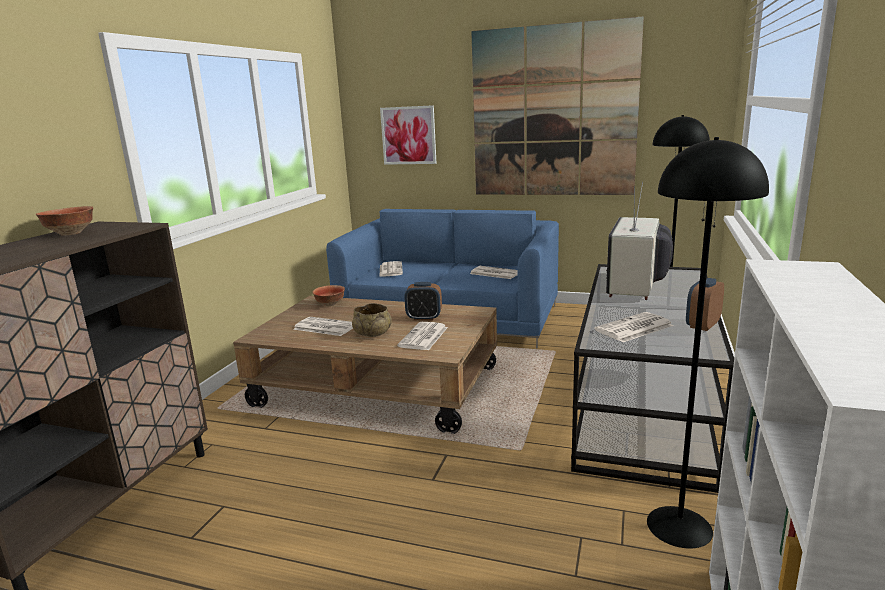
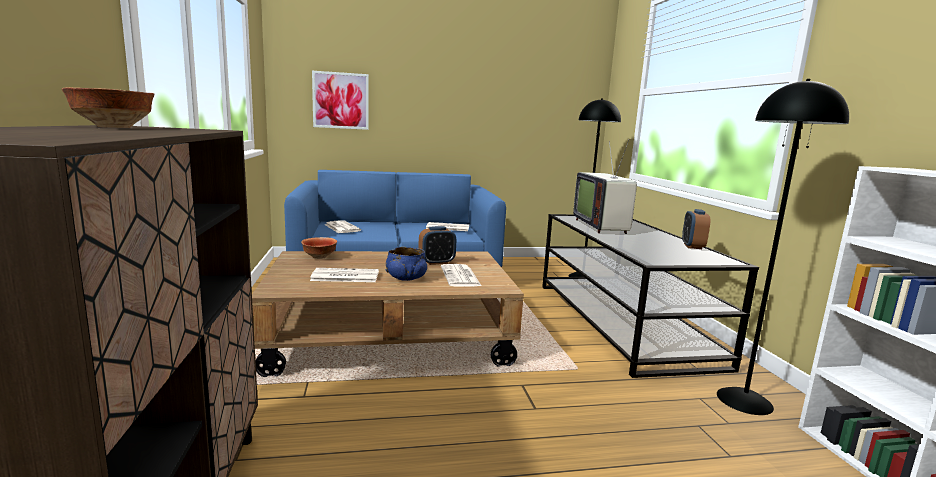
camera: 30 degrees left, 5 degrees down
beige bowl [352,303,392,337] -> blue bowl [386,247,427,281]
picture [471,16,644,195] -> none
newspaper [594,312,674,342] -> none

